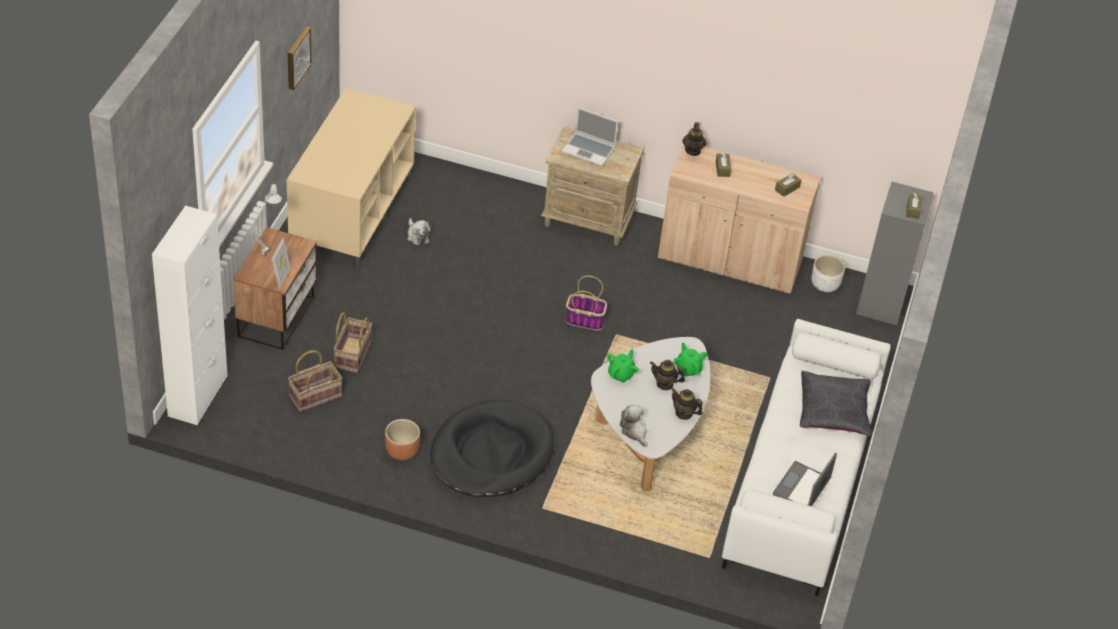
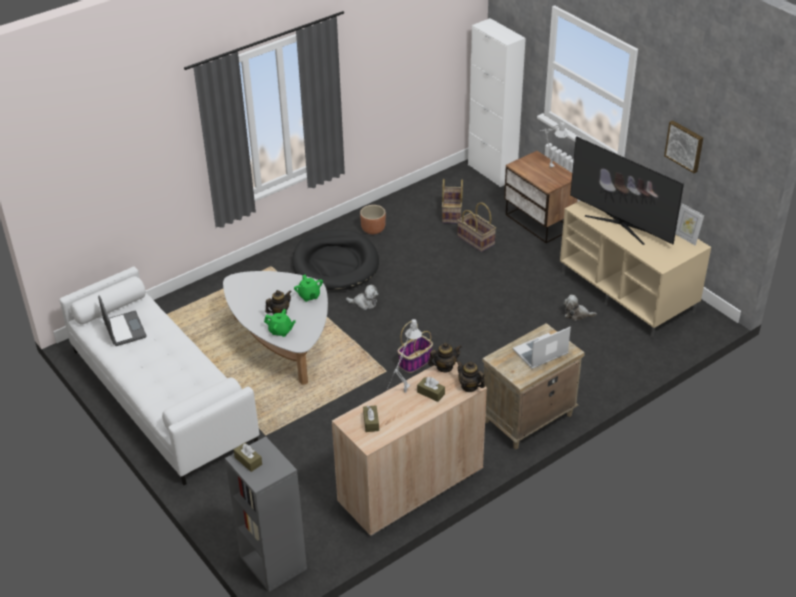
camera: 130 degrees right, 5 degrees down
picture frame [272,237,290,290] -> picture frame moved to [675,203,704,246]
plush toy [620,405,647,447] -> plush toy moved to [346,285,378,310]
teapot [671,388,703,420] -> teapot moved to [428,342,462,373]
black pillow [800,371,871,436] -> none
white planter [811,255,845,292] -> none
none -> grey table lamp [387,319,422,392]
none -> television [570,136,684,245]

